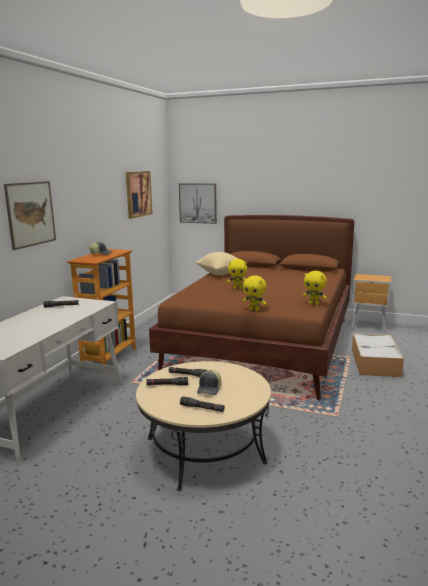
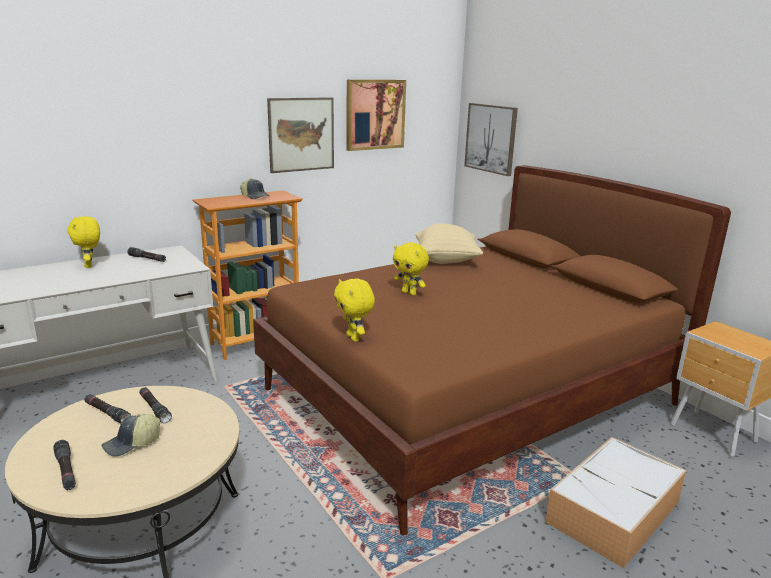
camera: 35 degrees right, 5 degrees up
picture [4,181,56,250] -> picture moved to [267,97,334,173]
yellow plush toy [303,271,327,305] -> yellow plush toy moved to [67,216,100,268]

